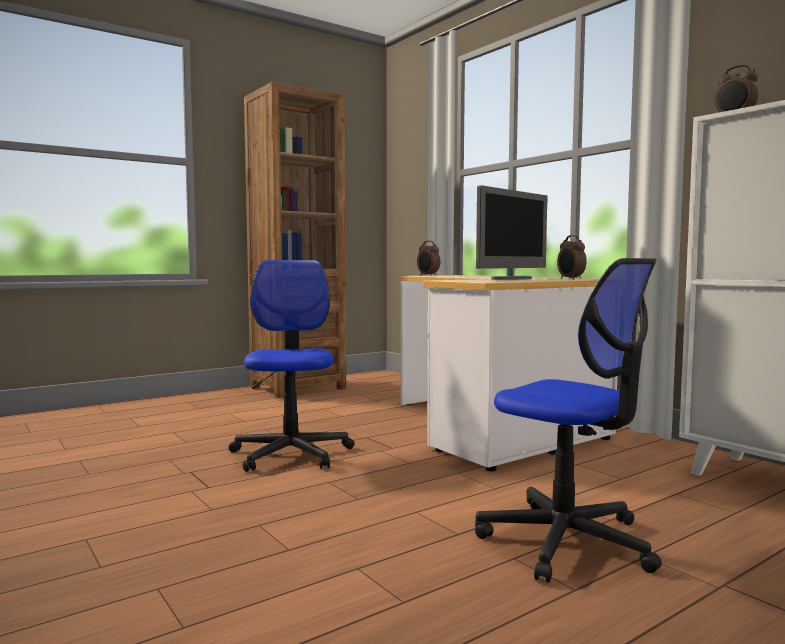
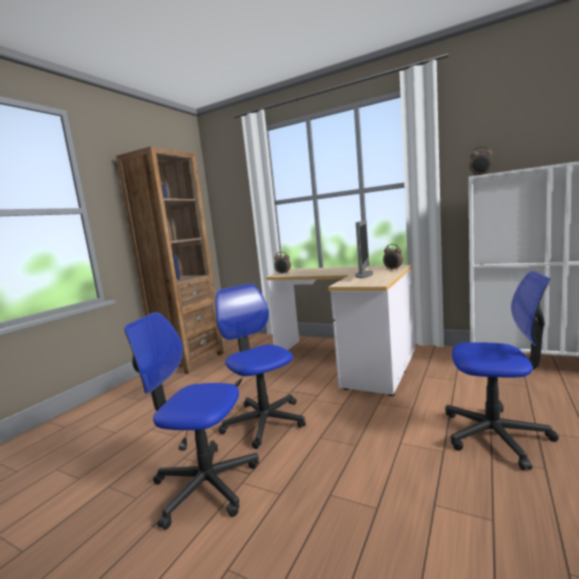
camera: 25 degrees left, 5 degrees up
none -> office chair [124,312,259,530]

